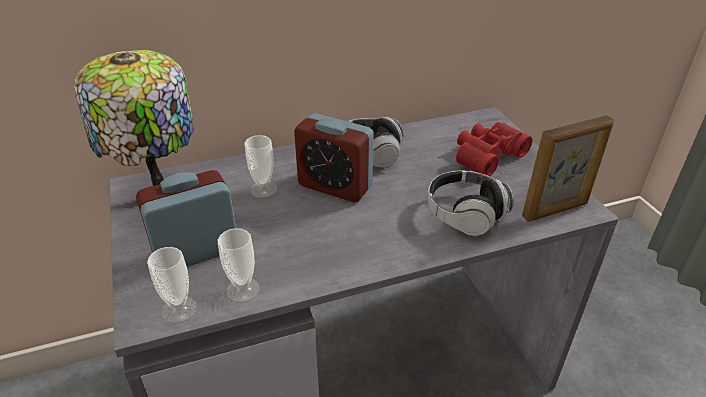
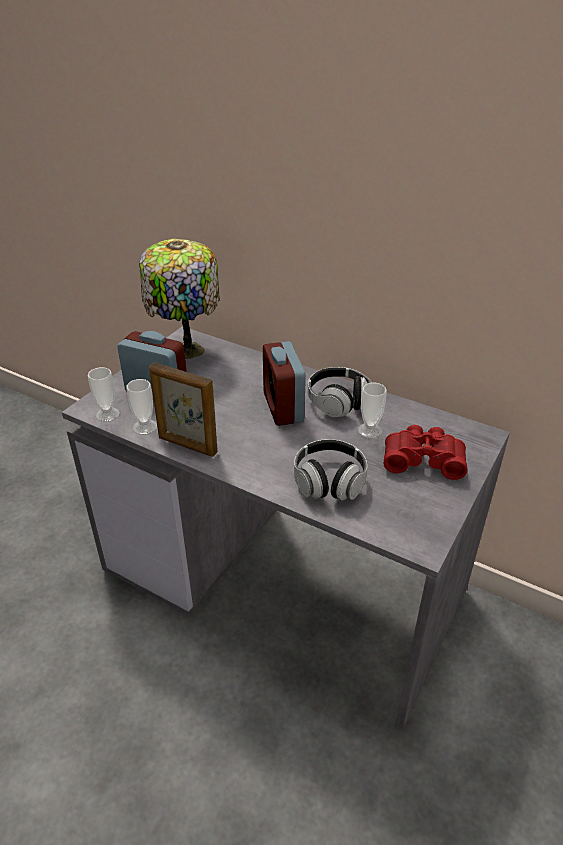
camera: 50 degrees right, 0 degrees up
cup [244,135,277,198] -> cup moved to [358,382,387,439]
picture frame [522,115,614,221] -> picture frame moved to [149,362,218,457]

